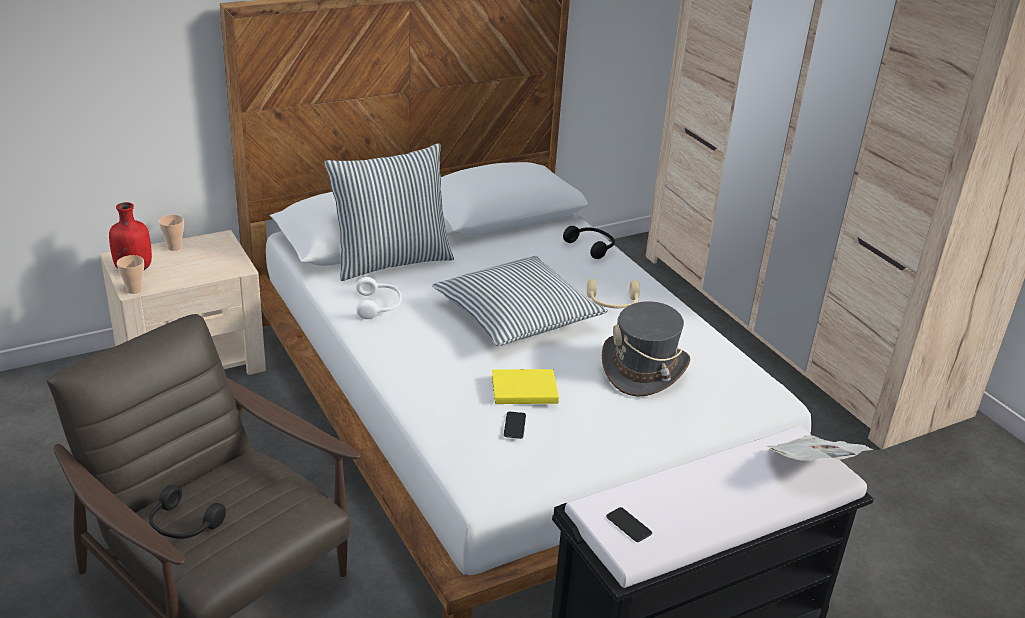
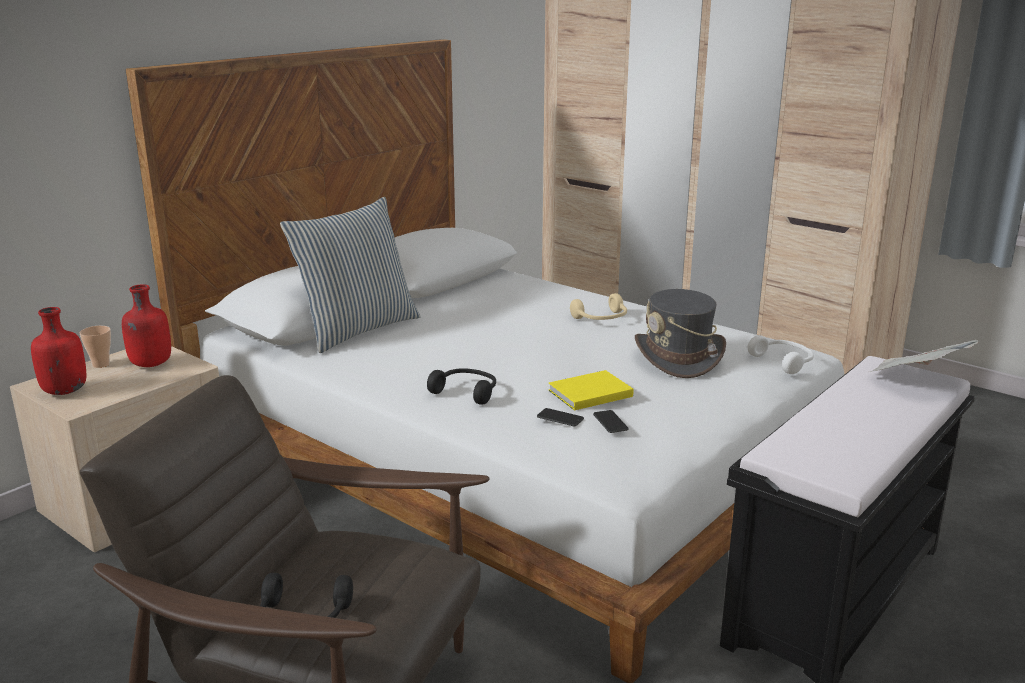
camera: 20 degrees left, 10 degrees down
cup [117,255,144,294] -> none
white headphones [356,277,402,319] -> white headphones moved to [748,335,814,374]
pillow [432,256,608,346] -> none
black headphones [563,226,615,259] -> black headphones moved to [427,368,496,405]
phone [606,507,652,542] -> phone moved to [537,408,584,426]
none -> red bottle [122,284,171,367]

